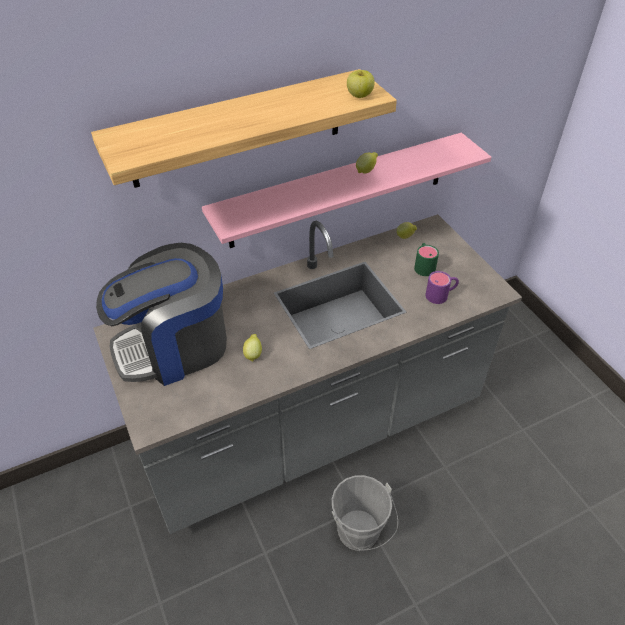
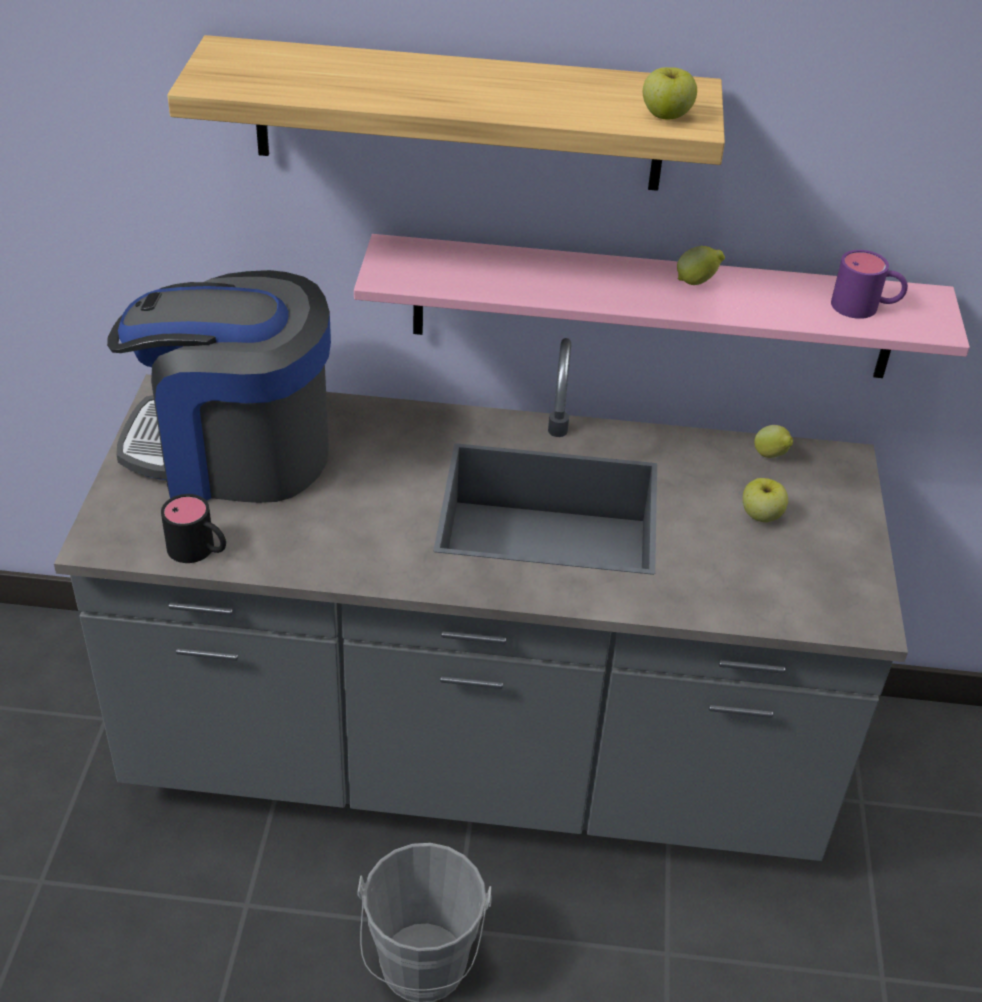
camera: 30 degrees right, 5 degrees down
lemon [243,334,262,362] -> none
green mug [414,243,439,276] -> apple [743,478,788,522]
purple mug [425,271,459,304] -> purple mug moved to [831,250,908,319]
none -> black mug [161,494,226,563]

